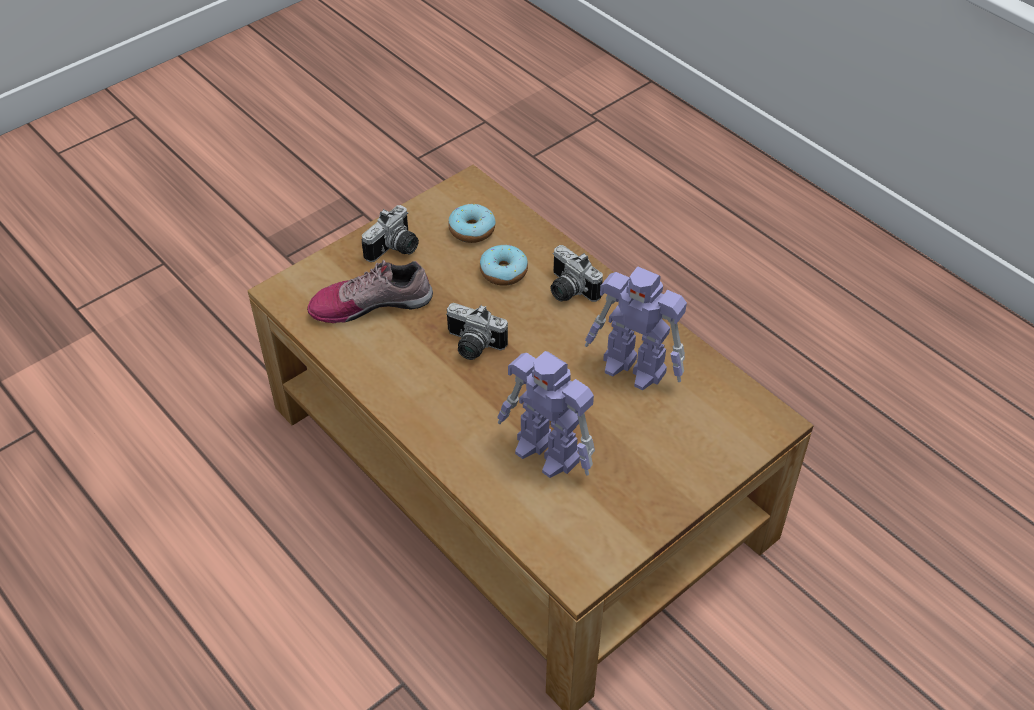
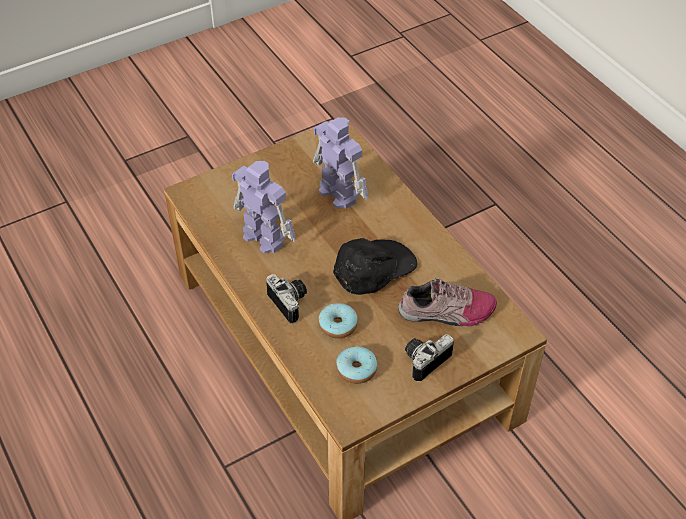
camera: 170 degrees left, 0 degrees up
camera [446,303,508,360] -> black cap [333,238,417,295]

